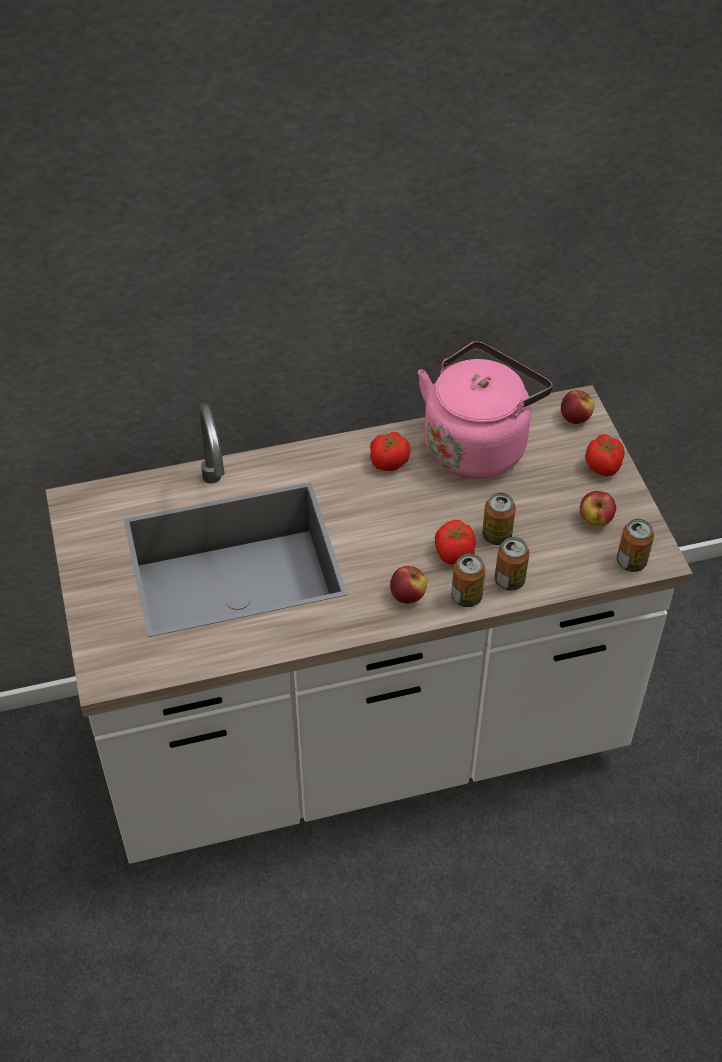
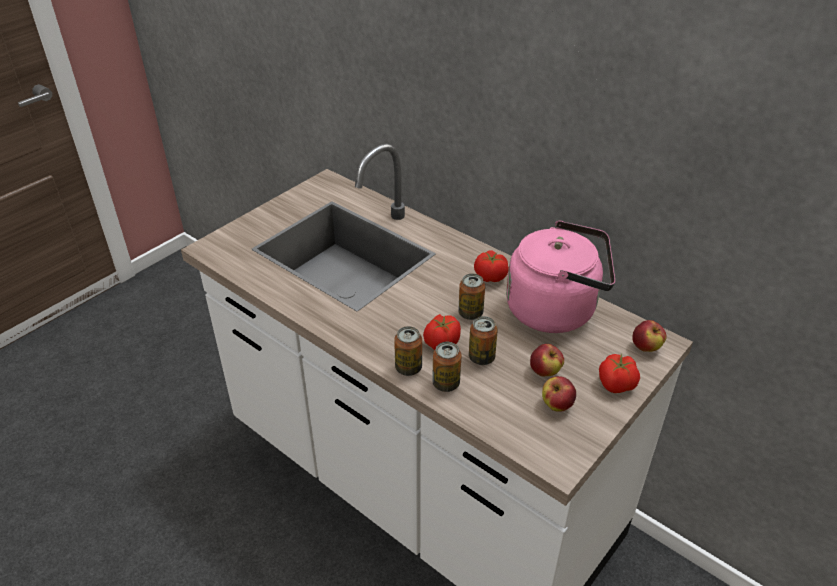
camera: 55 degrees right, 10 degrees down
apple [390,566,427,604] -> apple moved to [530,344,564,377]
can [617,519,654,572] -> can moved to [458,274,485,320]

